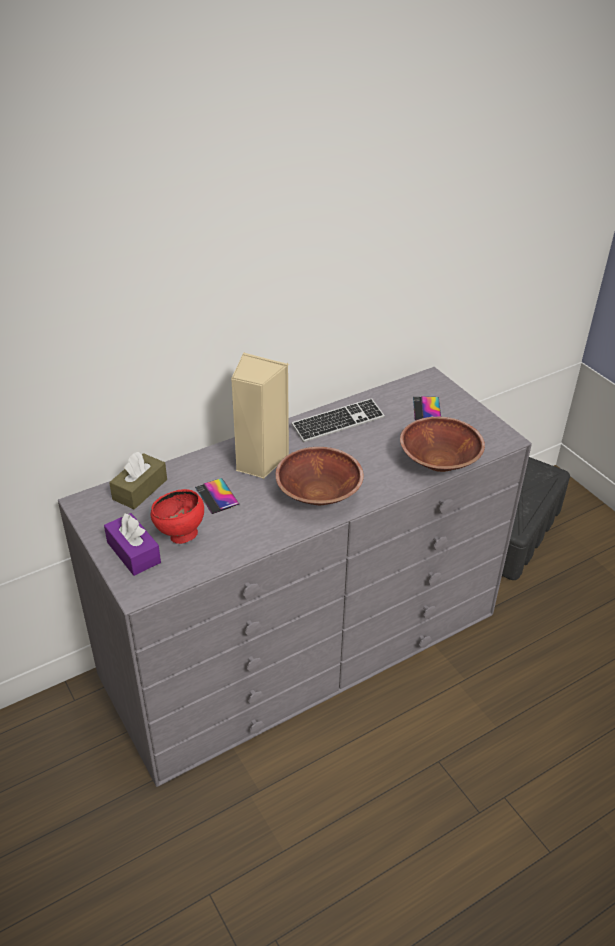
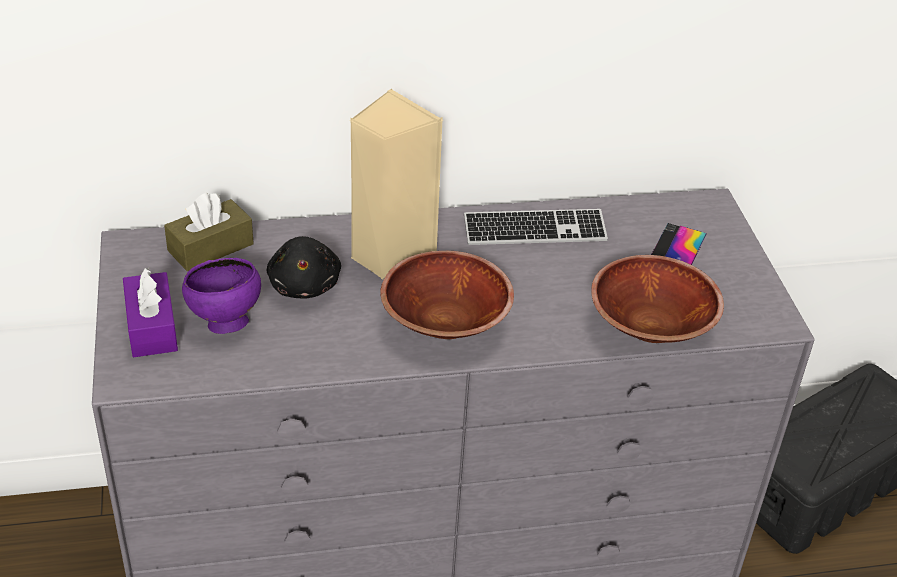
camera: 20 degrees right, 0 degrees up
red bowl [151,489,204,544] -> purple bowl [182,258,261,334]
phone [195,478,239,514] -> black plush toy [267,236,341,299]

